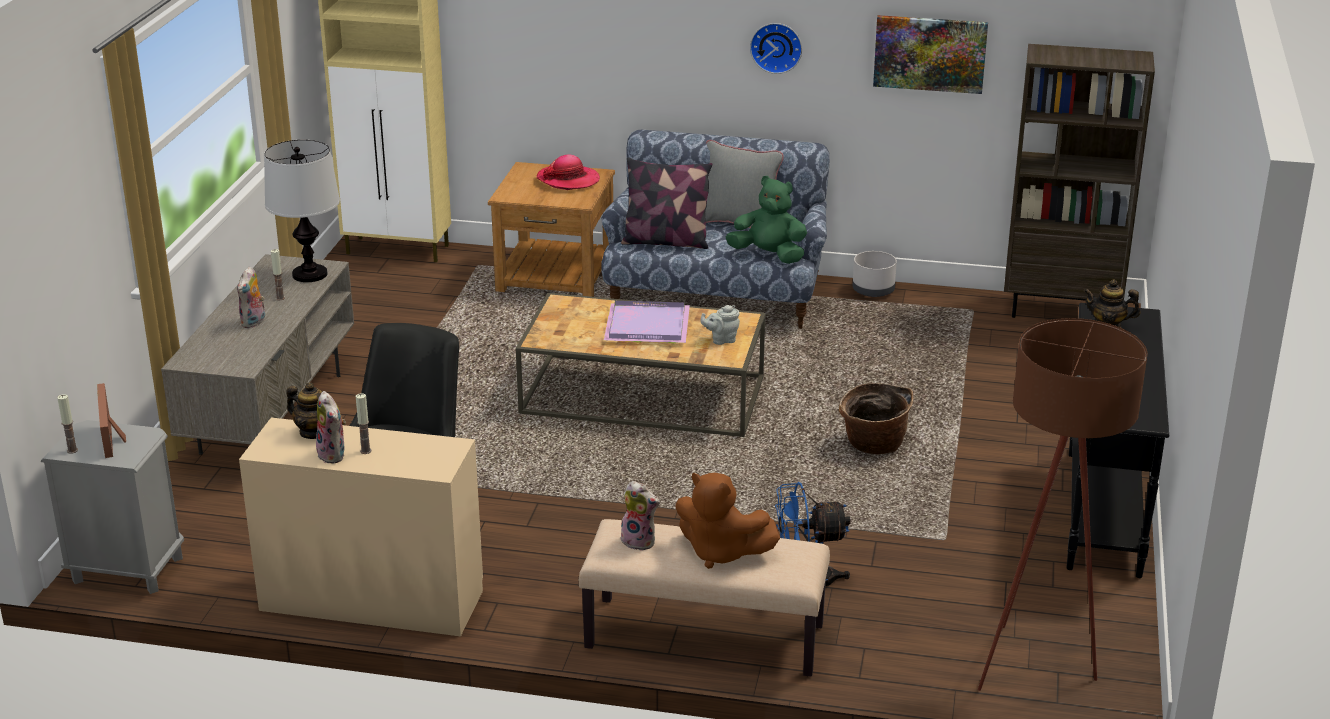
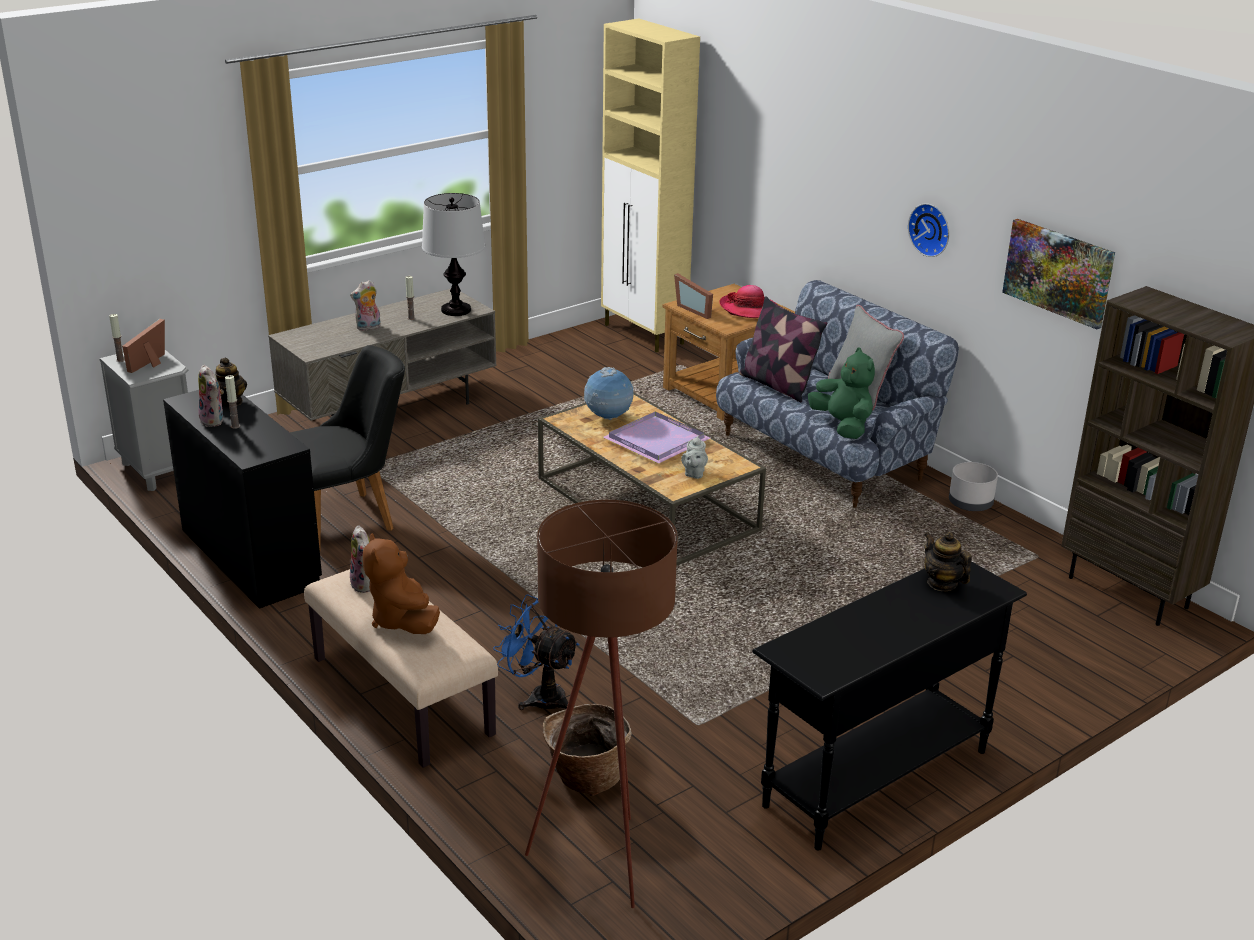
camera: 40 degrees right, 0 degrees up
beige desk [239,418,483,637] -> black desk [163,390,322,609]
plush toy [315,391,346,463] -> plush toy turned 45 degrees counterclockwise [197,364,224,427]
grey teapot [700,305,740,345] -> grey teapot turned 105 degrees counterclockwise [681,436,708,479]
basket [839,383,913,454] -> basket moved to [543,704,632,796]
none -> globe [584,367,634,420]
none -> picture frame [674,273,713,319]

